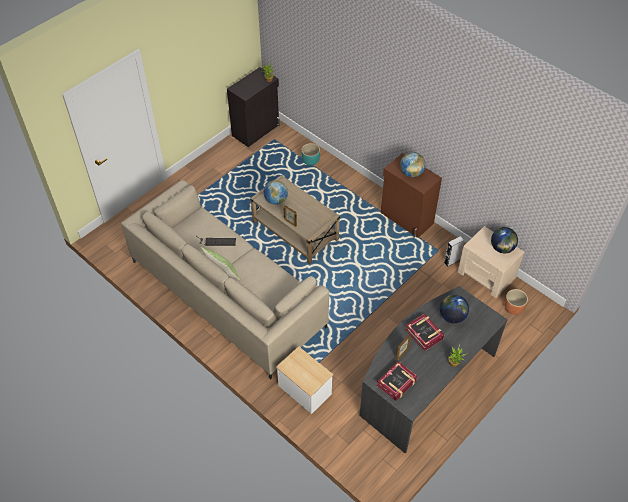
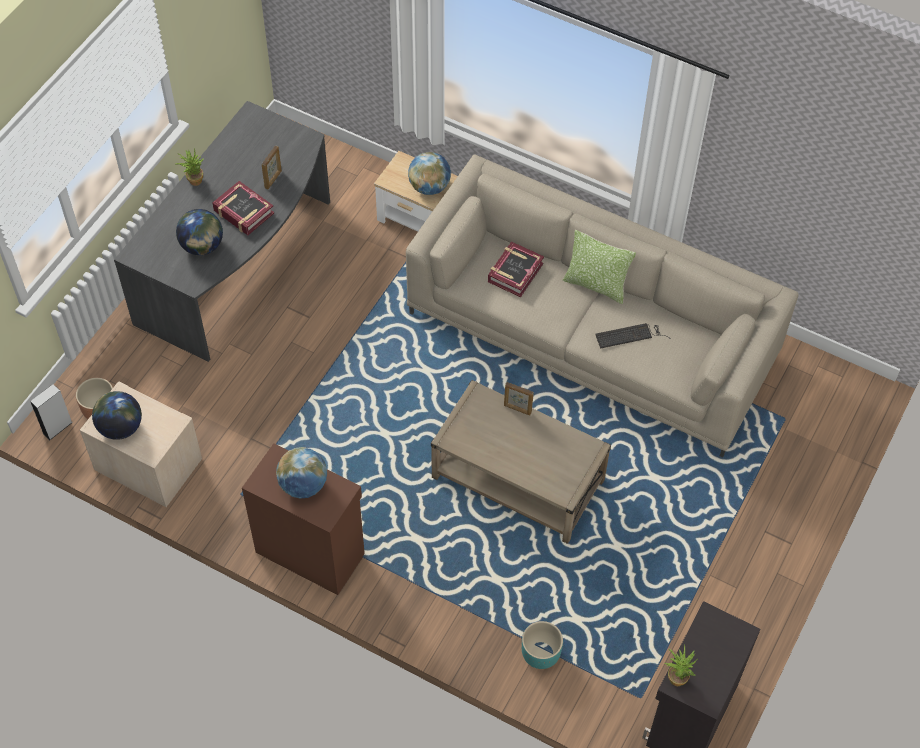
camera: 165 degrees right, 5 degrees up
globe [264,180,288,205] -> globe moved to [408,152,451,195]
book [377,361,418,401] -> book moved to [488,242,544,297]
grey speaker [444,236,464,267] -> grey speaker moved to [30,384,73,440]

